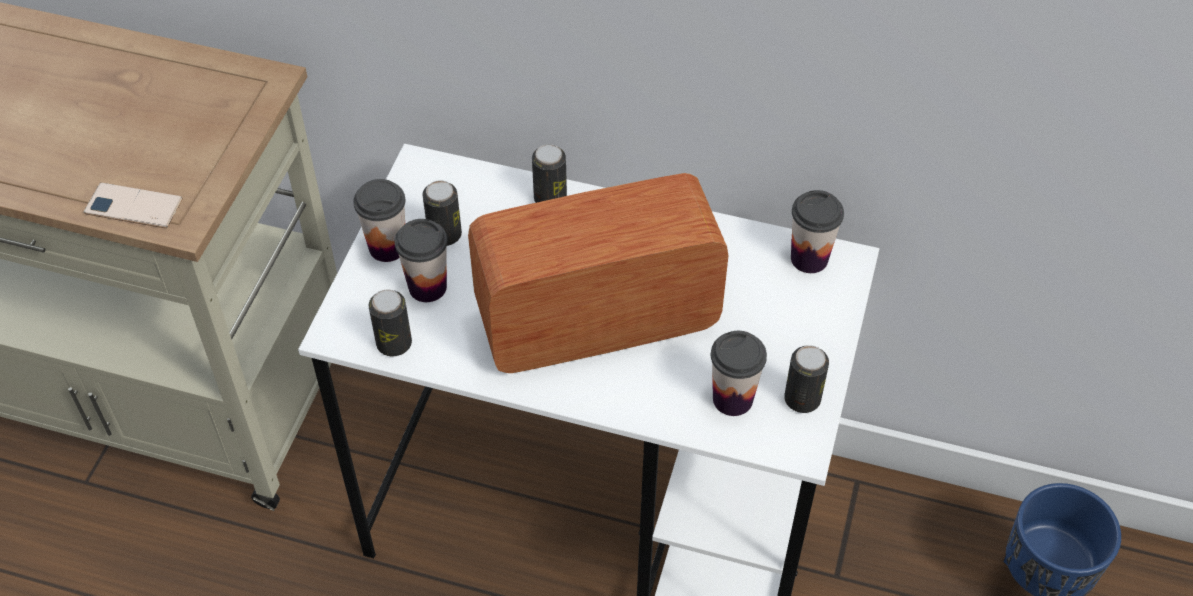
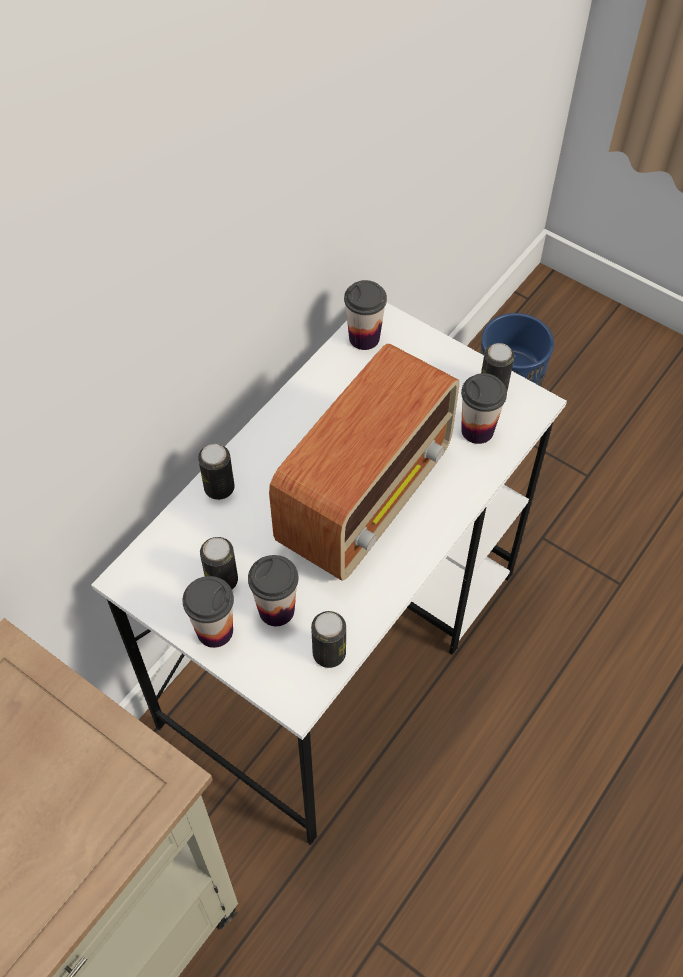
camera: 70 degrees left, 5 degrees up
phone [83,183,183,228] -> none
radio [468,173,729,373] -> radio turned 150 degrees counterclockwise [269,344,459,581]

